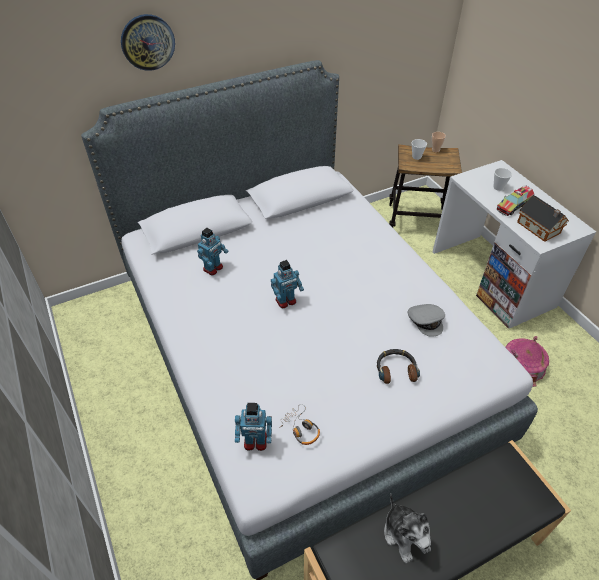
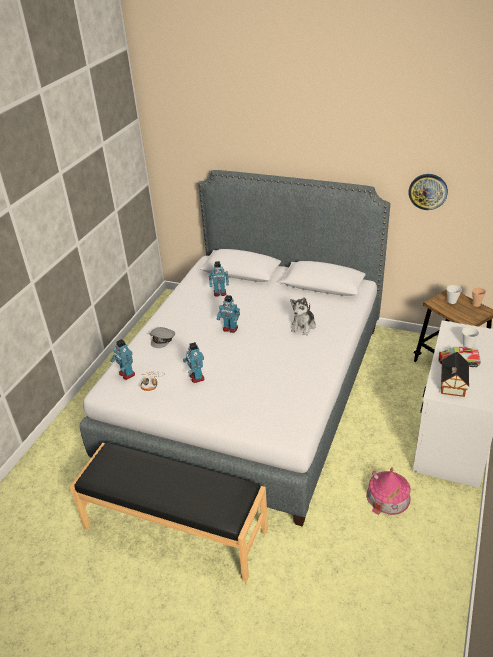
camera: 50 degrees right, 10 degrees down
wall clock [121,14,175,71] -> wall clock moved to [409,174,448,210]
headphones [377,349,420,384] -> none
plush toy [384,494,431,564] -> plush toy moved to [290,297,316,335]
grey cap [408,304,445,337] -> grey cap moved to [150,327,175,348]
none -> toy robot [183,342,204,383]

